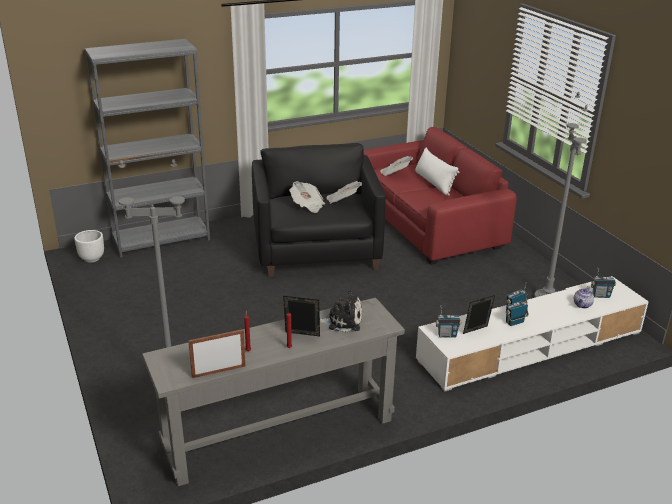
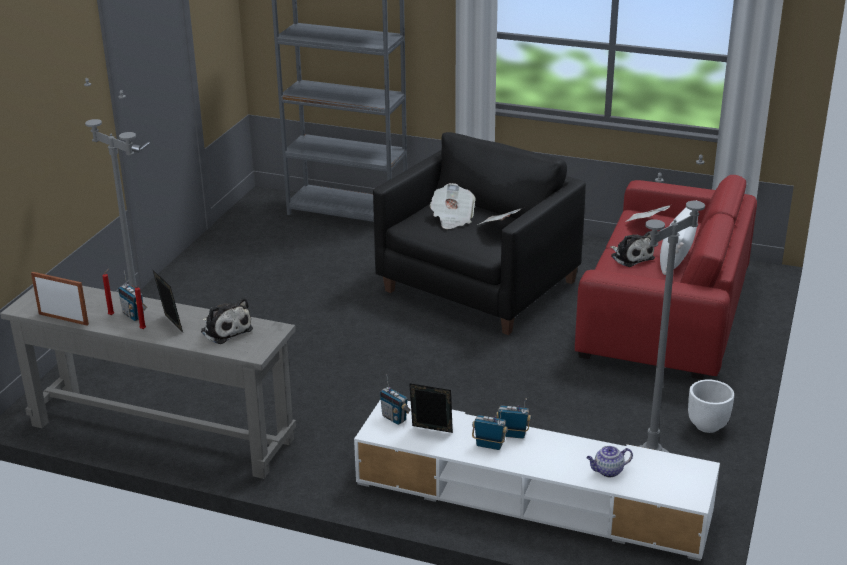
camera: 45 degrees right, 0 degrees up
white planter [74,230,104,263] -> white planter moved to [688,379,734,433]
radio [591,269,616,298] -> radio moved to [118,271,147,321]
none -> plush toy [610,231,655,267]

